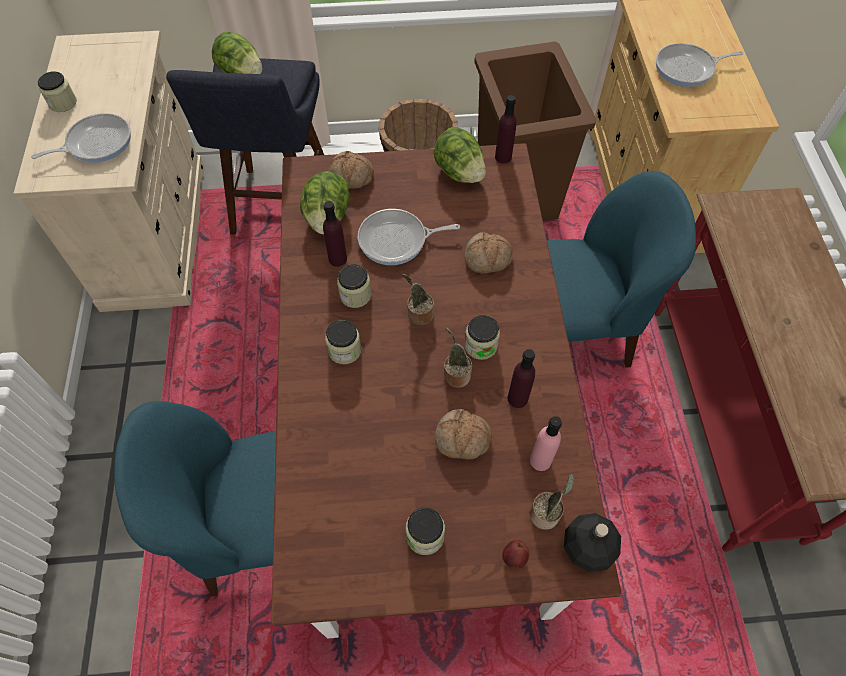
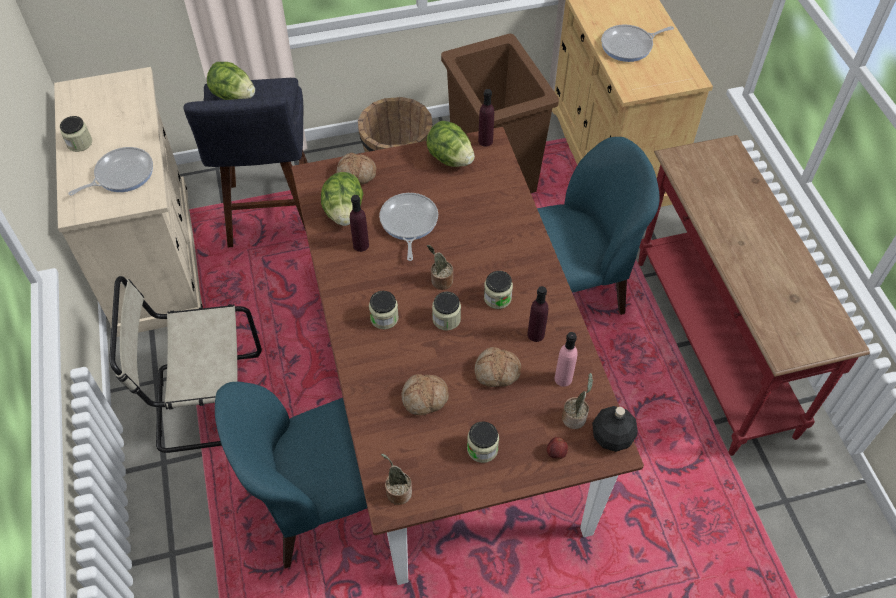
camera: 10 degrees left, 5 degrees down
jar [337,264,371,308] -> jar moved to [432,292,461,331]
frying pan [358,209,460,265] -> frying pan turned 105 degrees clockwise [379,193,438,261]
potted plant [444,328,472,388] -> potted plant moved to [381,454,412,505]
bread [464,232,513,274] -> bread moved to [402,374,449,415]
none -> beige chair [109,276,262,453]

